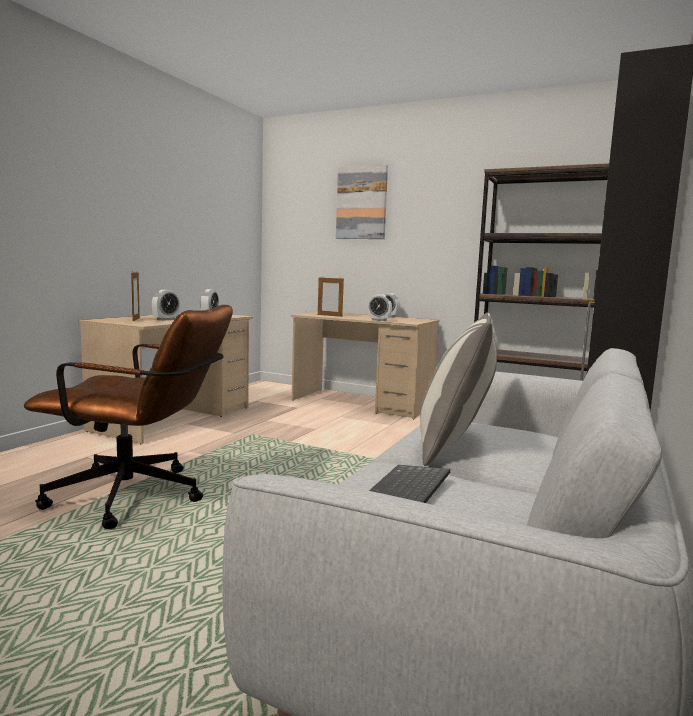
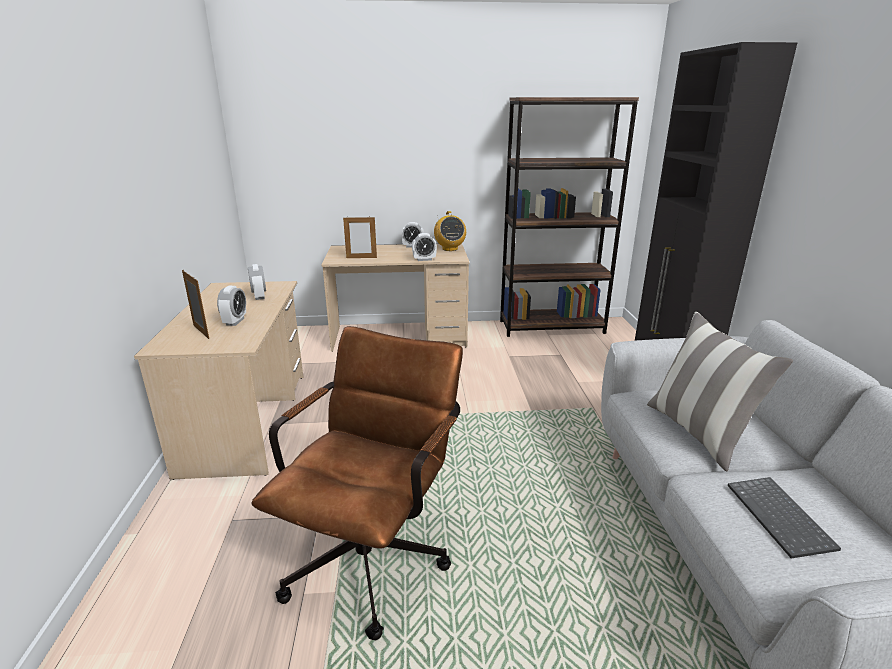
camera: 30 degrees left, 15 degrees up
brown office chair [24,305,233,529] -> brown office chair turned 45 degrees counterclockwise [251,326,463,640]
picture [336,165,388,239] -> none
none -> radio [434,211,466,251]

